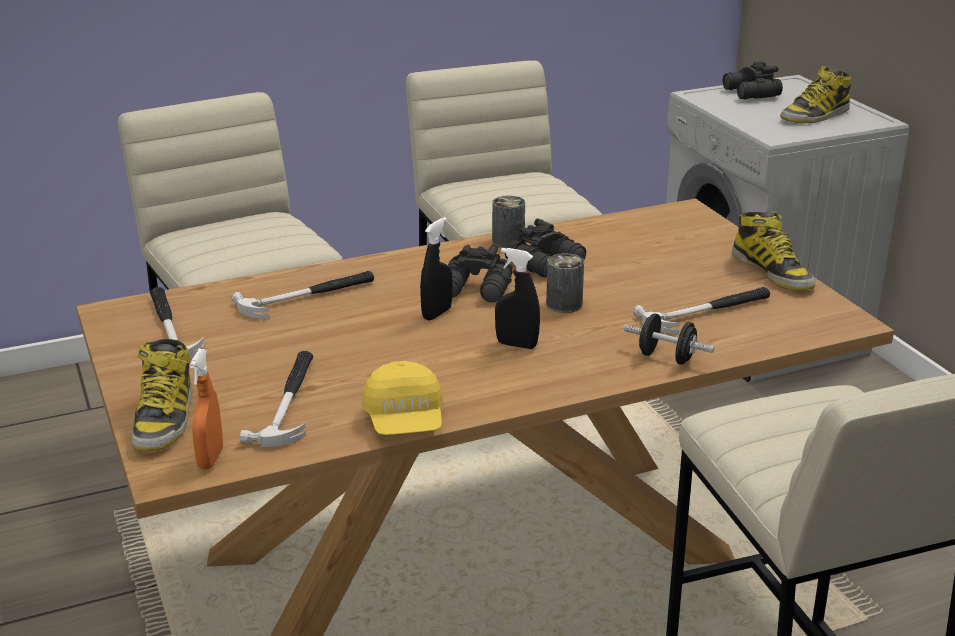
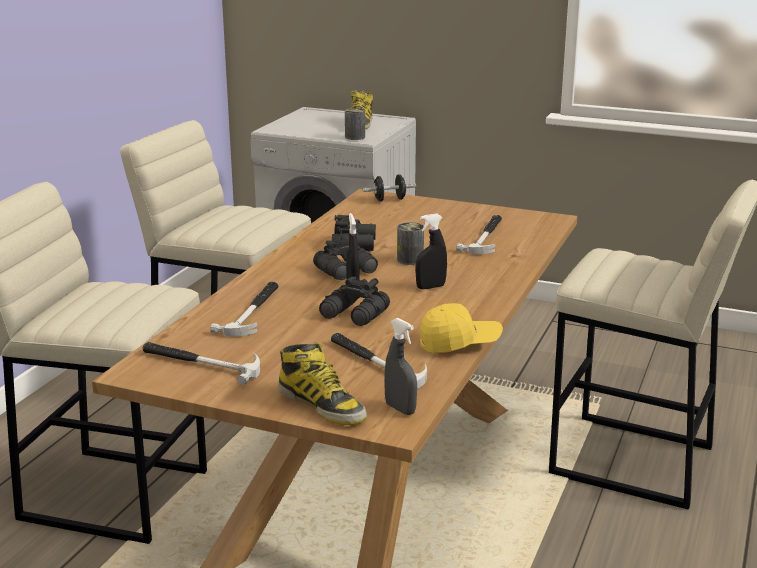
camera: 45 degrees left, 5 degrees down
orange spray bottle [189,349,223,469] -> grey spray bottle [384,318,417,415]
yellow cap [362,361,444,435] -> yellow cap turned 45 degrees counterclockwise [420,303,503,353]
can [492,196,525,248] -> can moved to [345,108,365,140]
black dumbbell [624,314,715,365] -> black dumbbell moved to [363,174,416,201]
black binoculars [723,61,783,99] -> black binoculars moved to [319,276,390,326]
boot [731,211,815,291] -> none

